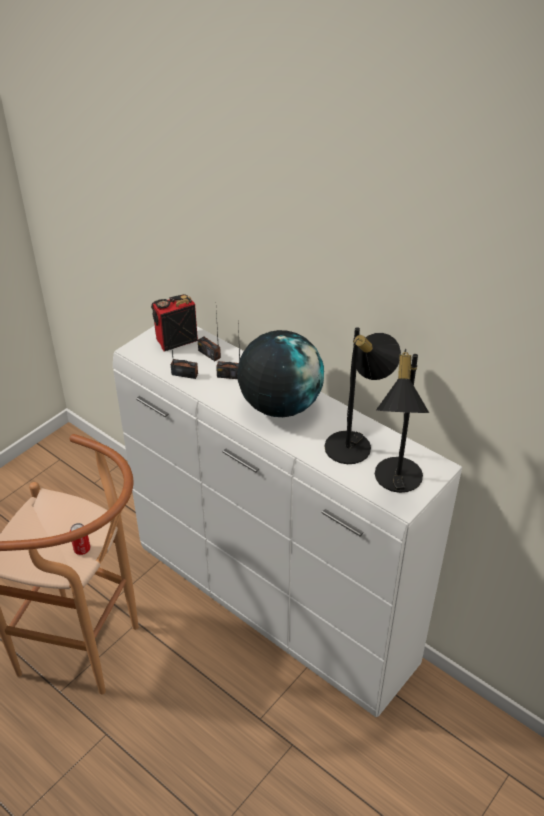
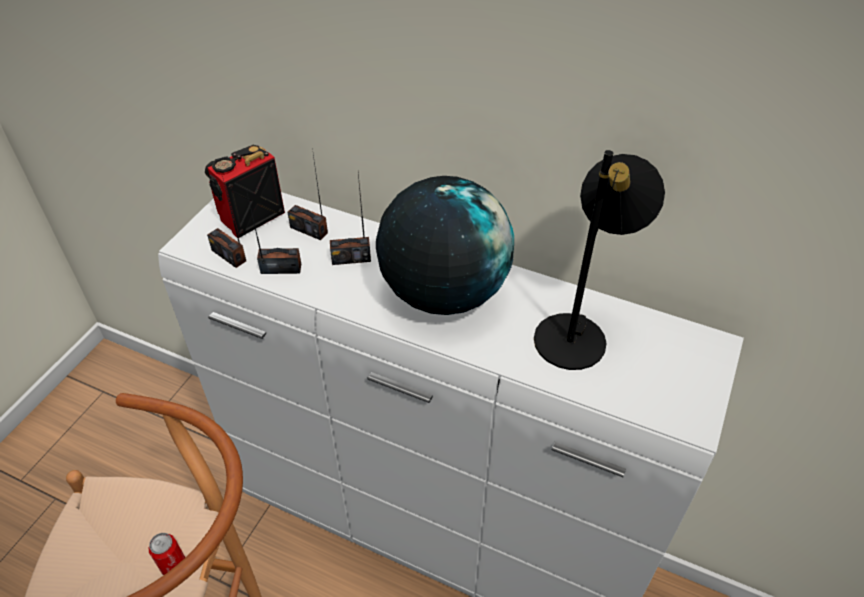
camera: 15 degrees left, 5 degrees up
black table lamp [375,349,429,493] -> none
none -> radio [207,176,246,268]

